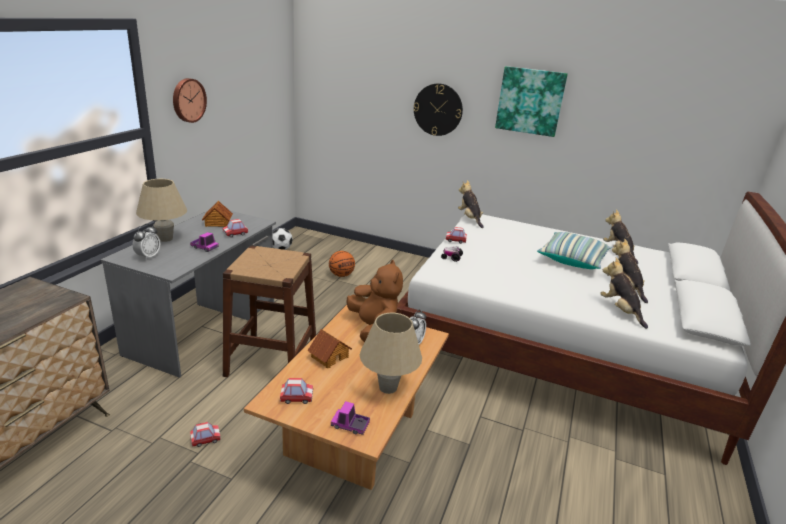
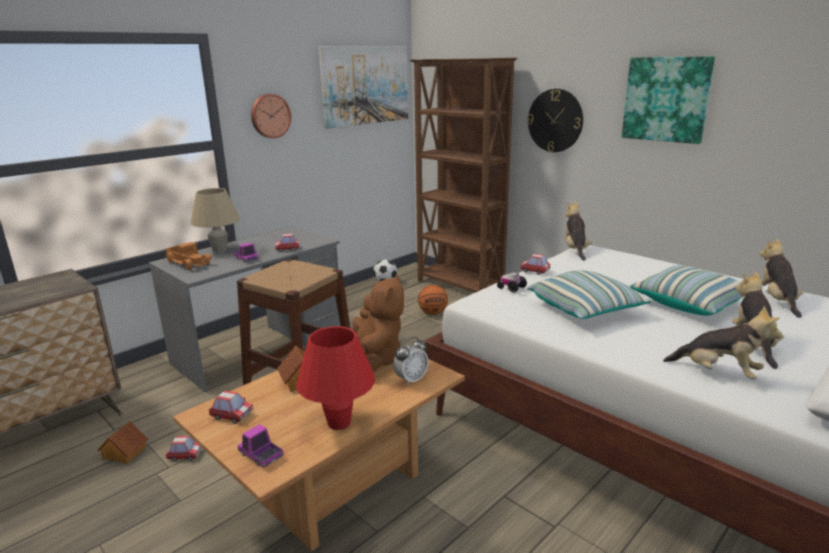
camera: 25 degrees right, 5 degrees down
alarm clock [132,224,160,260] -> toy truck [165,242,212,270]
toy house [202,201,233,227] -> toy house moved to [97,421,149,464]
beige table lamp [360,313,422,394] -> red table lamp [296,326,375,430]
plush toy [601,258,648,329] -> plush toy turned 120 degrees clockwise [663,306,782,379]
none -> picture [318,46,408,128]
none -> brown bookcase [410,58,517,293]
none -> pillow [527,270,651,319]

